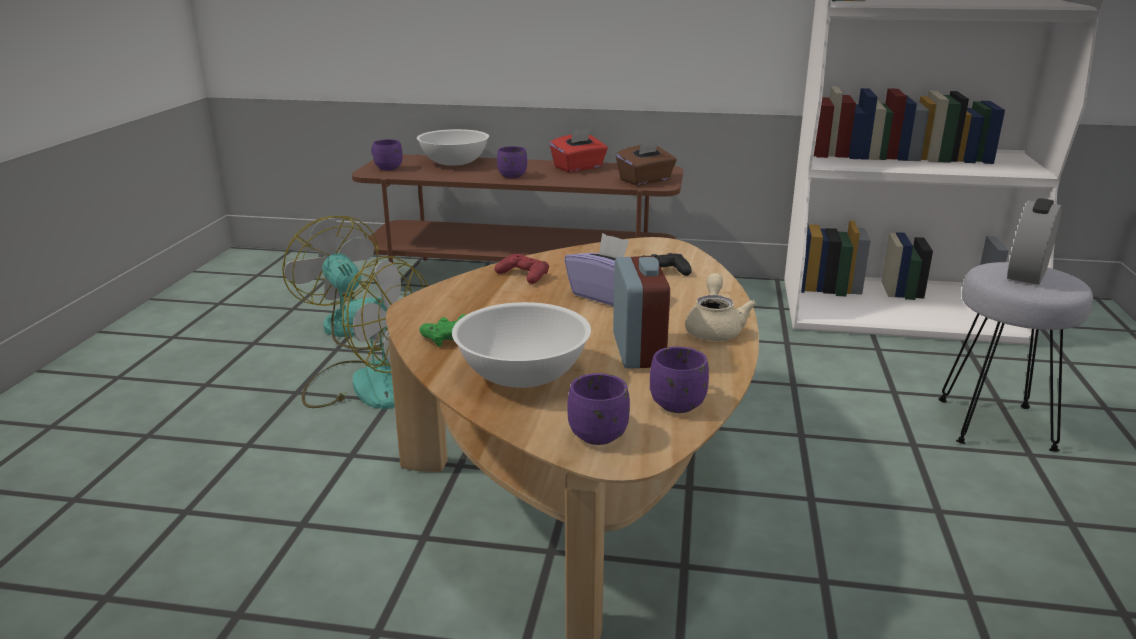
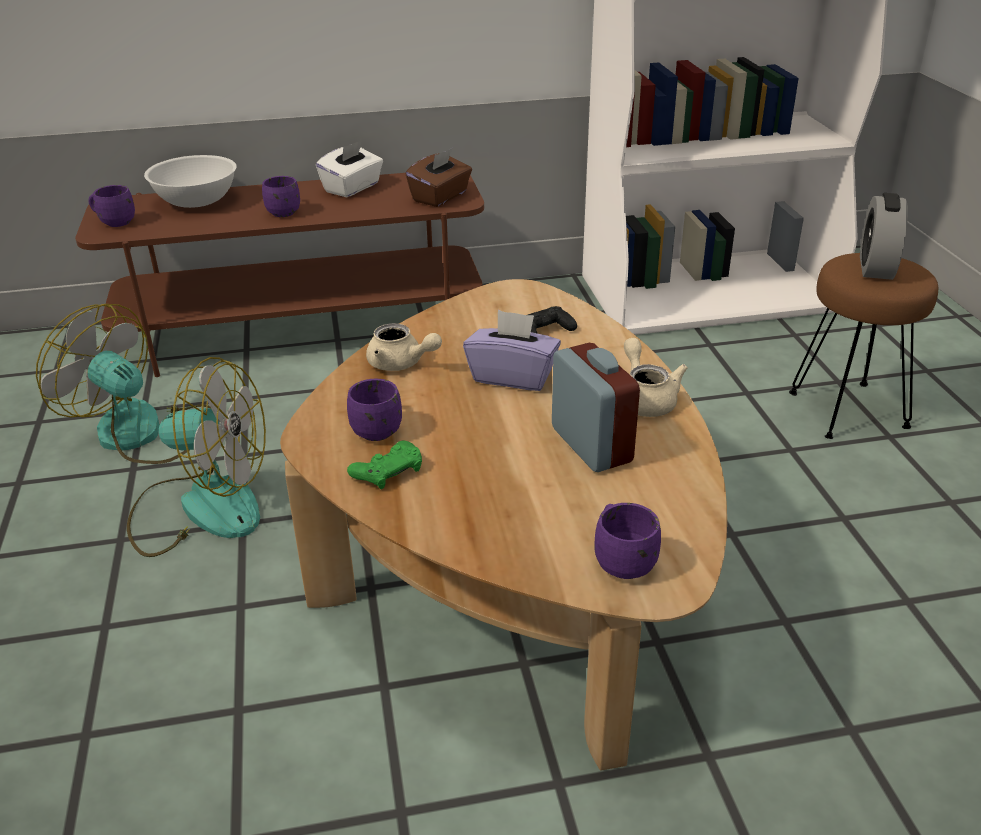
camera: 20 degrees left, 10 degrees up
white bowl [452,302,591,388] -> none
red game controller [495,254,549,284] -> beige teapot [366,323,442,371]
red tissue box [550,128,608,172] -> white tissue box [316,140,383,197]
purple mug [650,346,709,413] -> purple mug moved to [347,379,402,441]
grey stool [938,262,1093,452] -> brown stool [789,253,938,439]

